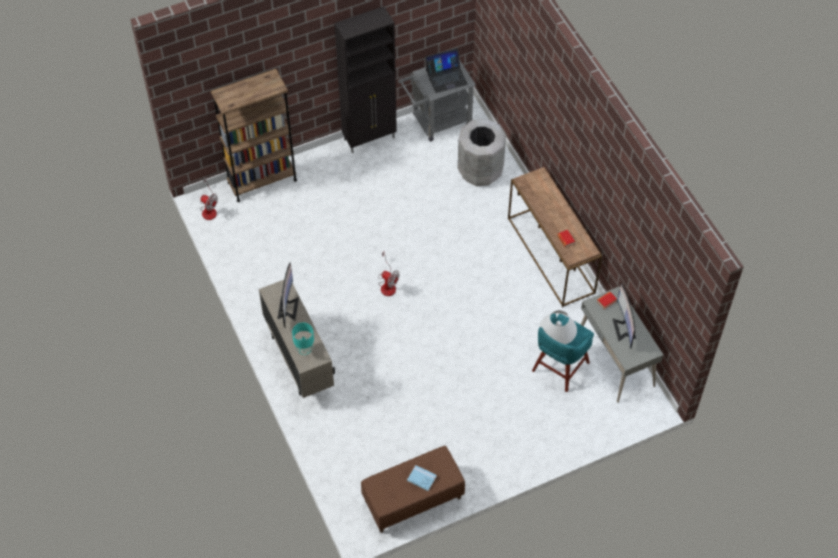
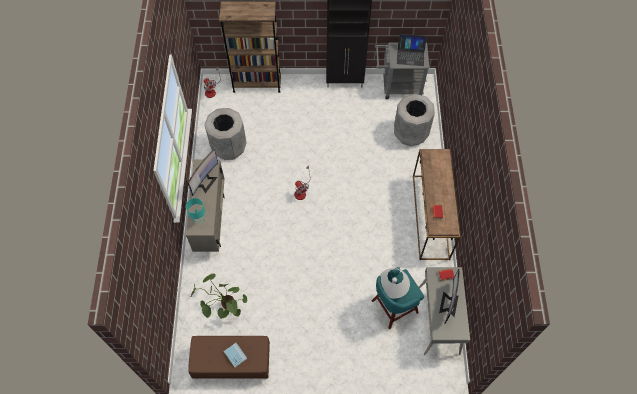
camera: 25 degrees right, 5 degrees up
none -> potted plant [191,273,248,319]
none -> grey trash can [204,108,247,160]

